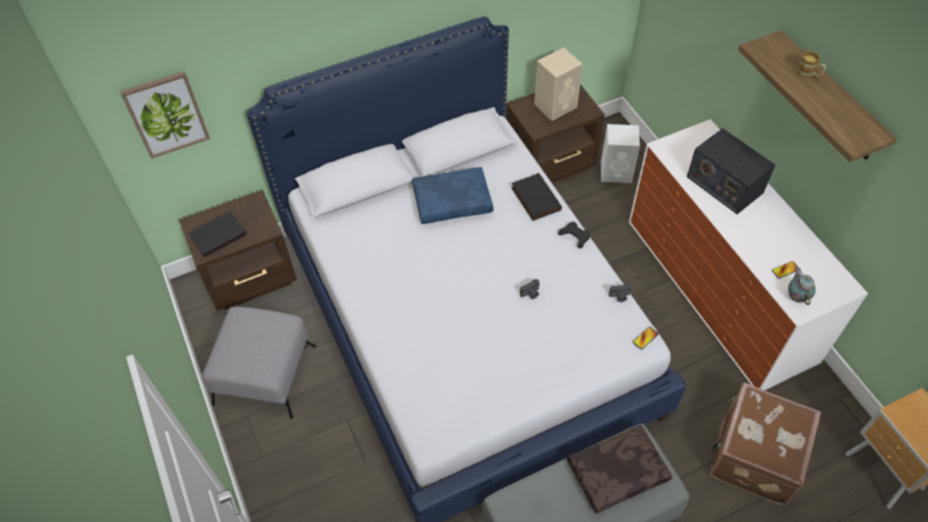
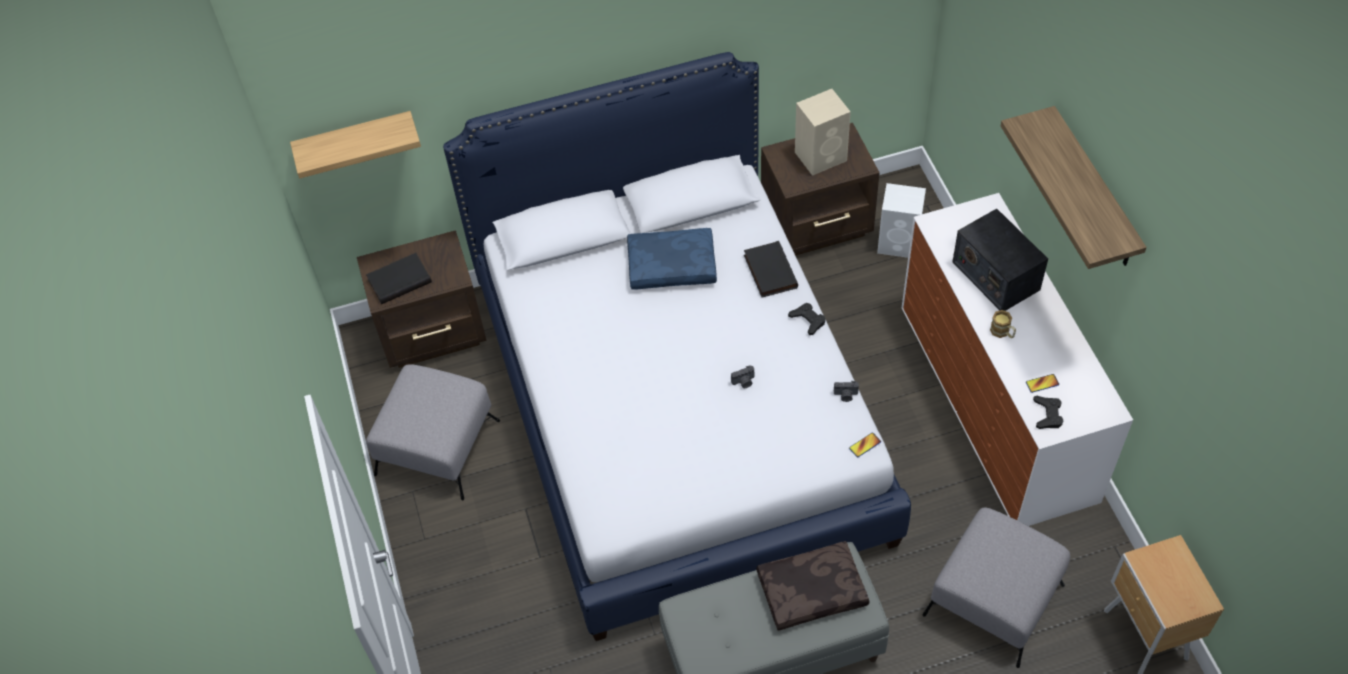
camera: 10 degrees right, 0 degrees up
picture [120,71,210,159] -> shelf [290,111,421,179]
brown suitcase [710,383,821,505] -> grey ottoman [923,507,1070,668]
teapot [788,267,816,305] -> black game controller [1033,396,1063,429]
mug [796,51,826,79] -> mug moved to [990,310,1016,338]

